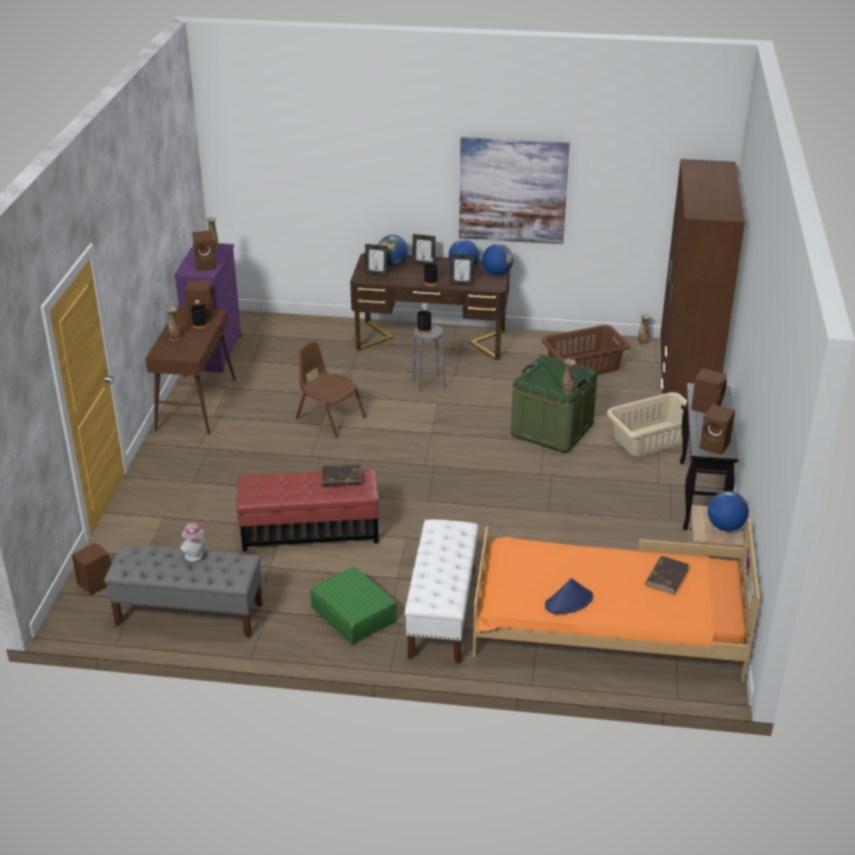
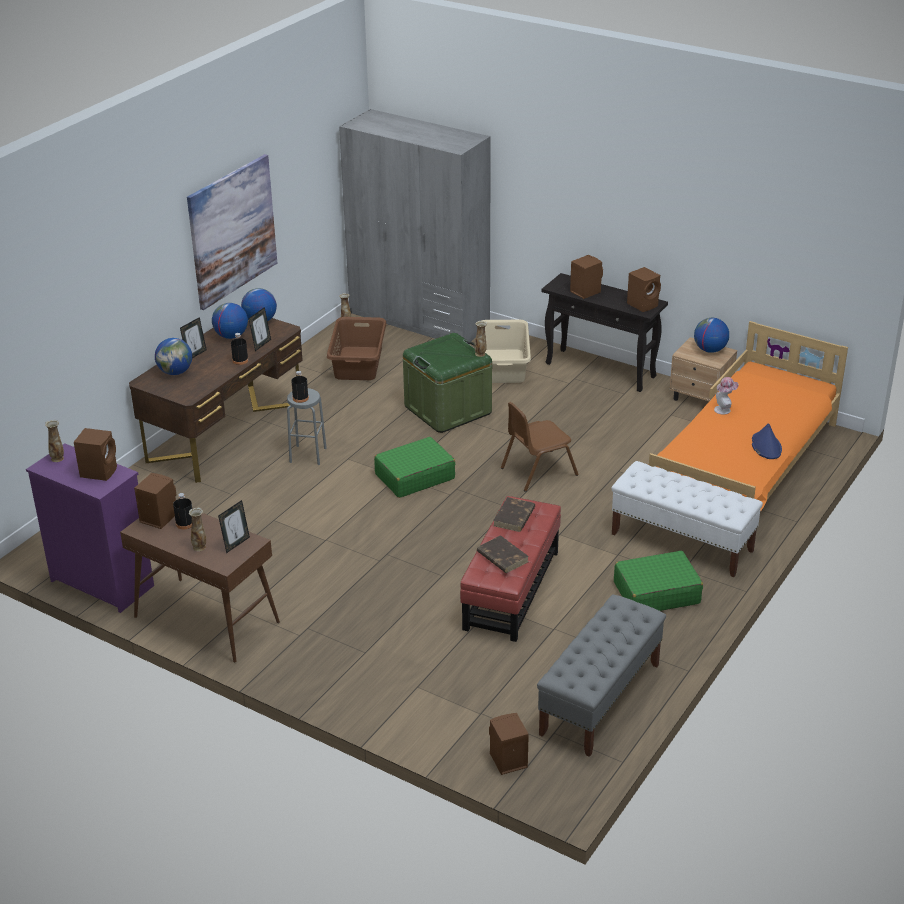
camera: 65 degrees left, 0 degrees up
hat [180,522,205,561] -> hat moved to [714,377,739,415]
brown chair [296,341,366,438] -> brown chair moved to [501,402,578,492]
picture frame [365,244,388,276] -> picture frame moved to [218,500,250,553]
brown book [645,556,689,595] -> brown book moved to [477,535,529,573]
brown wardrobe [660,159,745,410] -> grey wardrobe [339,109,491,342]
none -> green suitcase [374,437,455,498]

